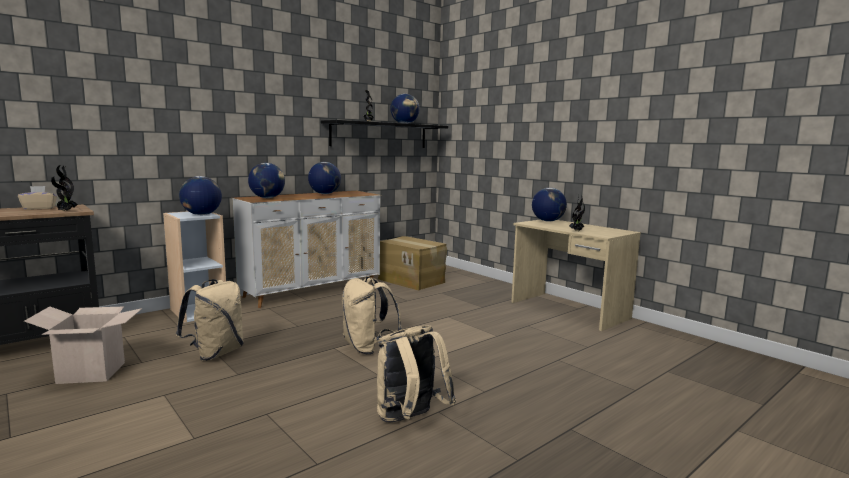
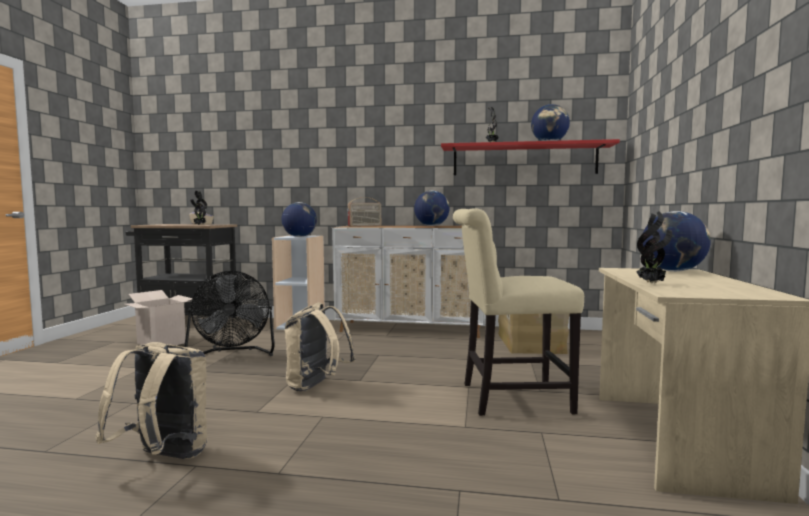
camera: 50 degrees right, 5 degrees down
beige backpack [176,279,244,361] -> black fan [184,271,275,356]
globe [248,163,285,198] -> radio [348,197,381,227]
black shelf [321,120,448,148] -> red shelf [441,139,620,175]
none -> beige chair [453,208,584,416]

